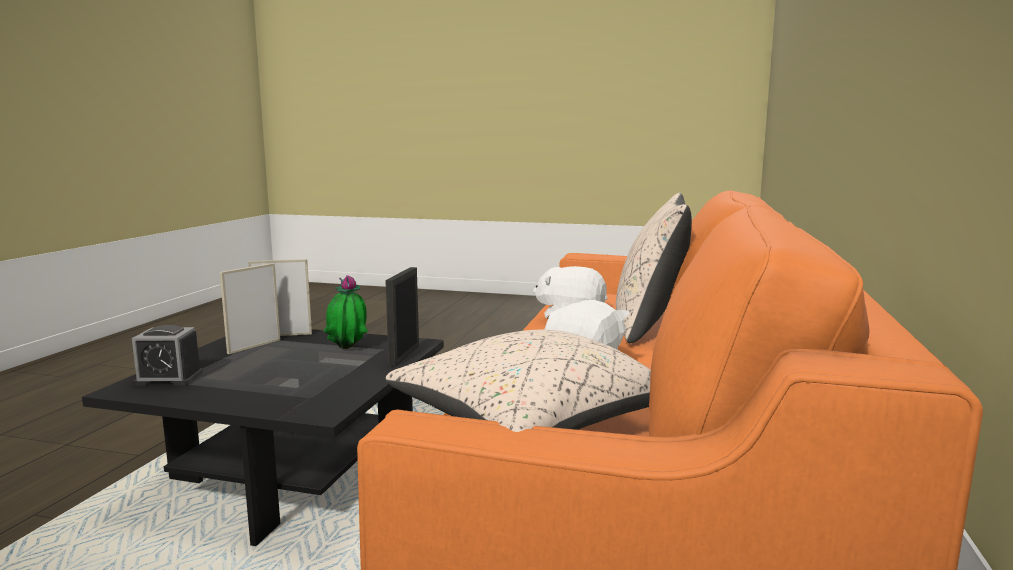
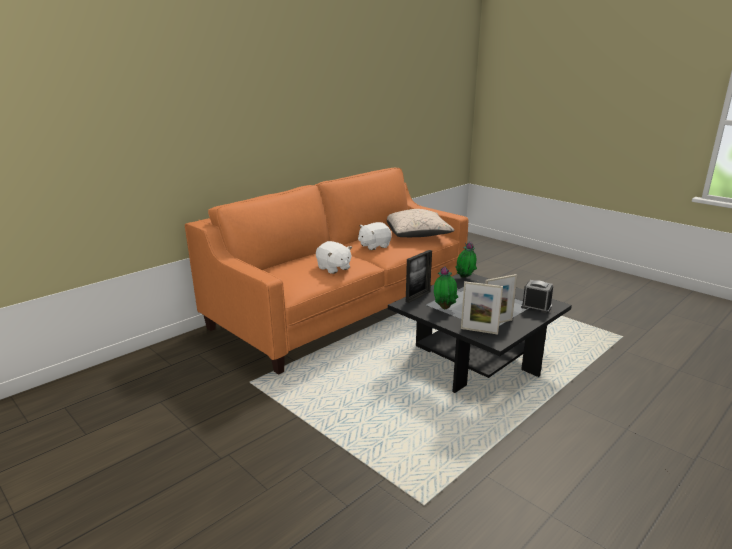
camera: 150 degrees left, 10 degrees up
beige pillow [616,193,692,343] -> none
none -> potted plant [455,242,477,278]

